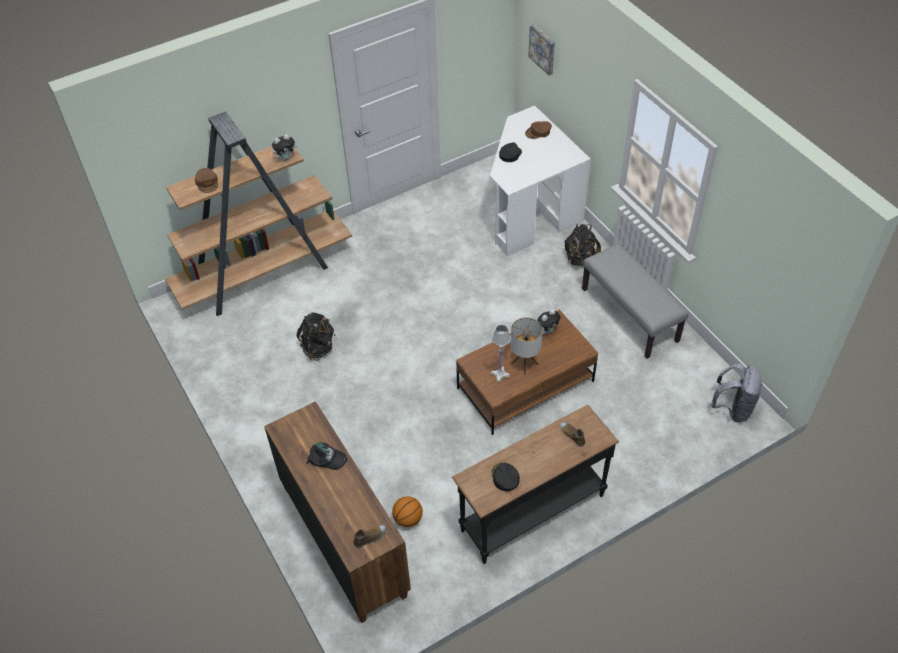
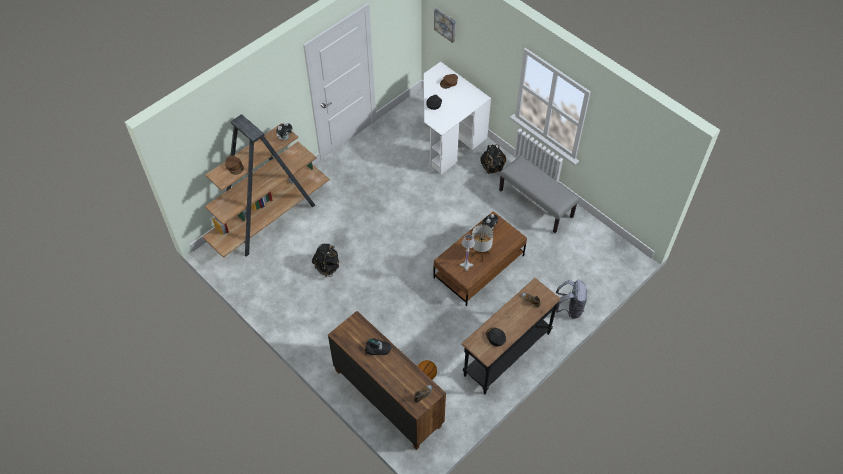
camera: 15 degrees left, 5 degrees up
grey backpack [711,364,763,422] -> grey backpack moved to [555,280,587,319]

